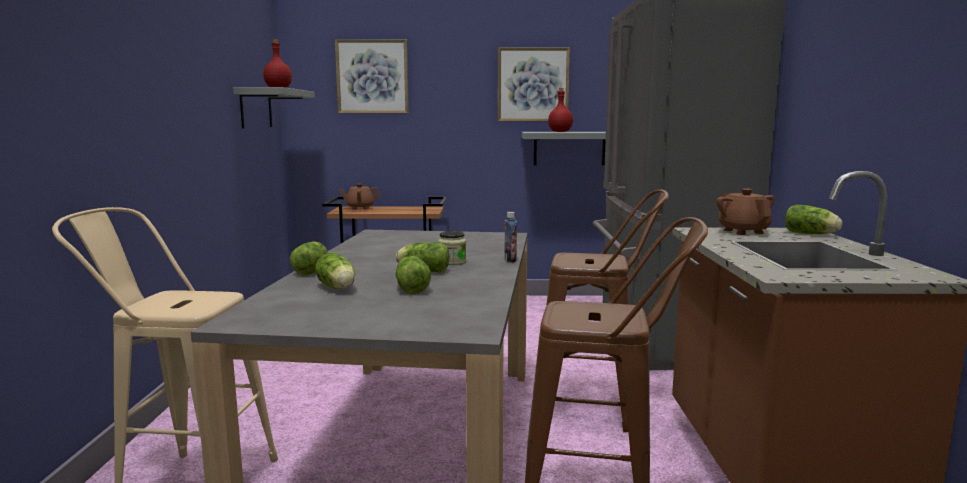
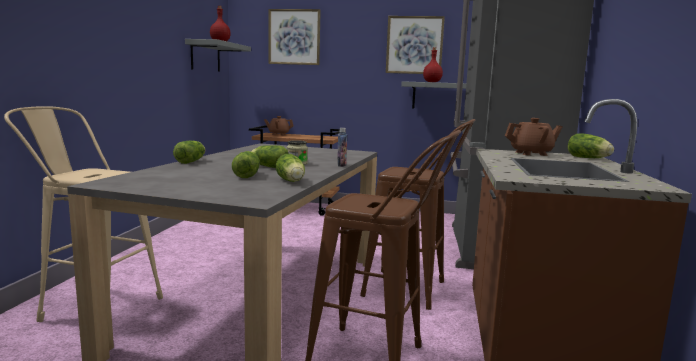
camera: 10 degrees right, 0 degrees up
lettuce [315,252,355,289] -> lettuce moved to [276,154,305,182]
brown teapot [717,188,774,235] -> brown teapot turned 90 degrees clockwise [505,118,563,156]

